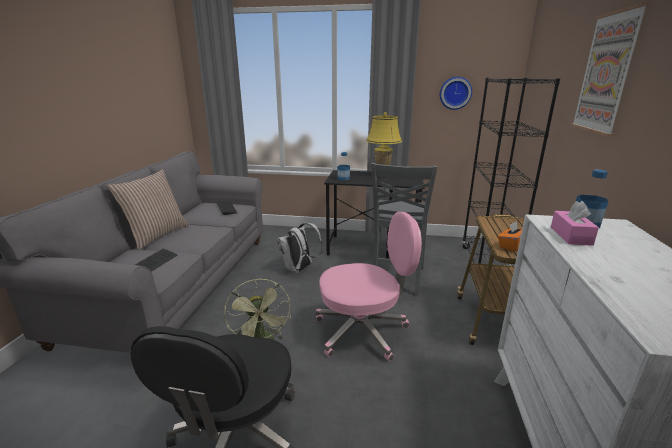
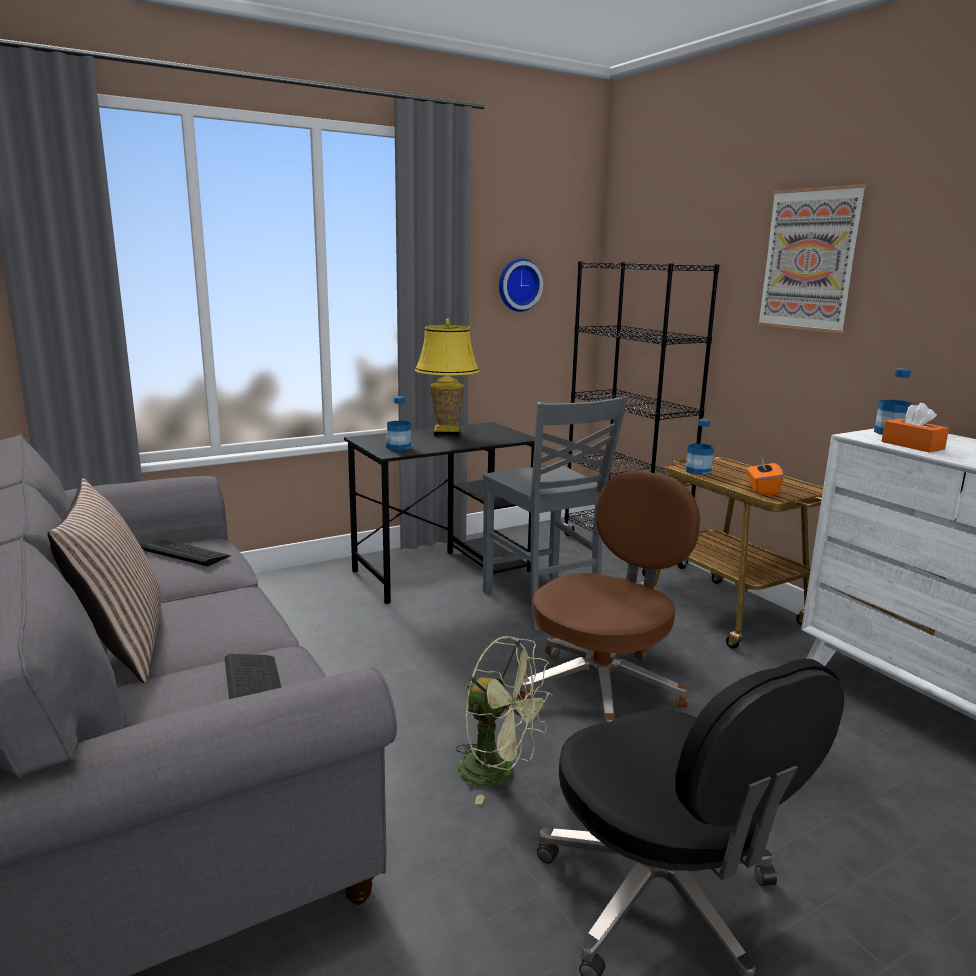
camera: 40 degrees left, 5 degrees down
white backpack [277,223,323,273] -> none
pink office chair [316,212,422,361] -> brown office chair [517,470,700,723]
pink tissue box [551,201,599,246] -> orange tissue box [882,403,949,453]
none -> bottle [686,419,714,475]

